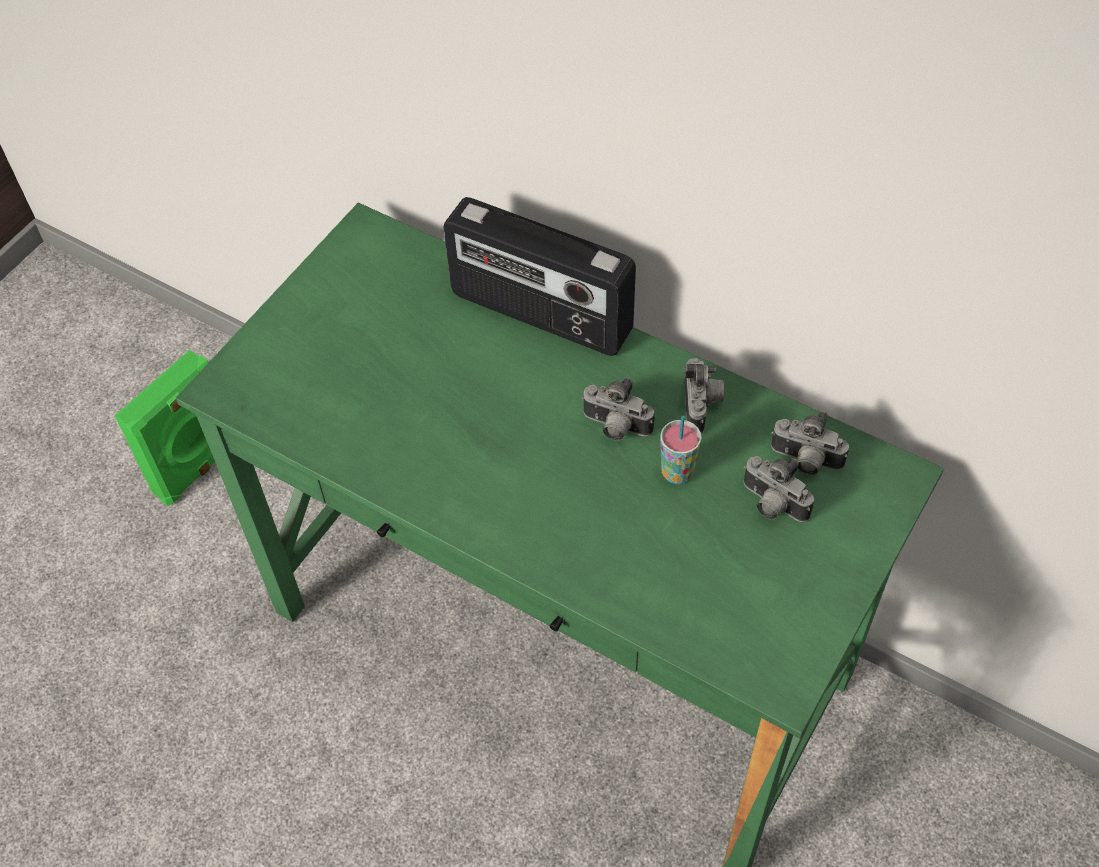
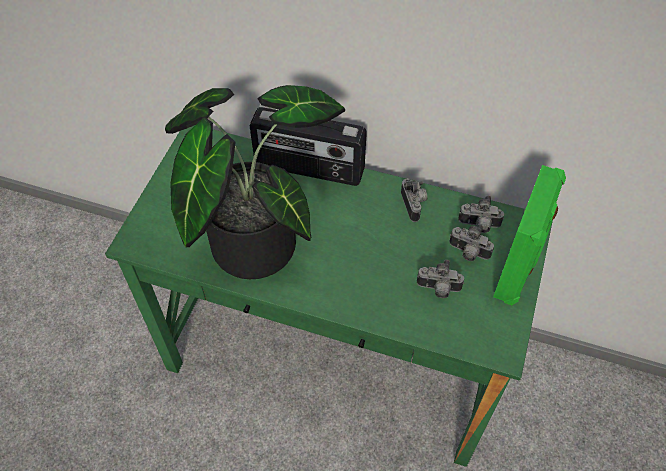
camera: 15 degrees left, 0 degrees up
green speaker [115,350,215,506] -> green speaker moved to [493,165,566,306]
camera [581,377,655,441] -> camera moved to [417,260,464,298]
cup [660,416,702,484] -> none
none -> potted plant [165,85,345,279]

